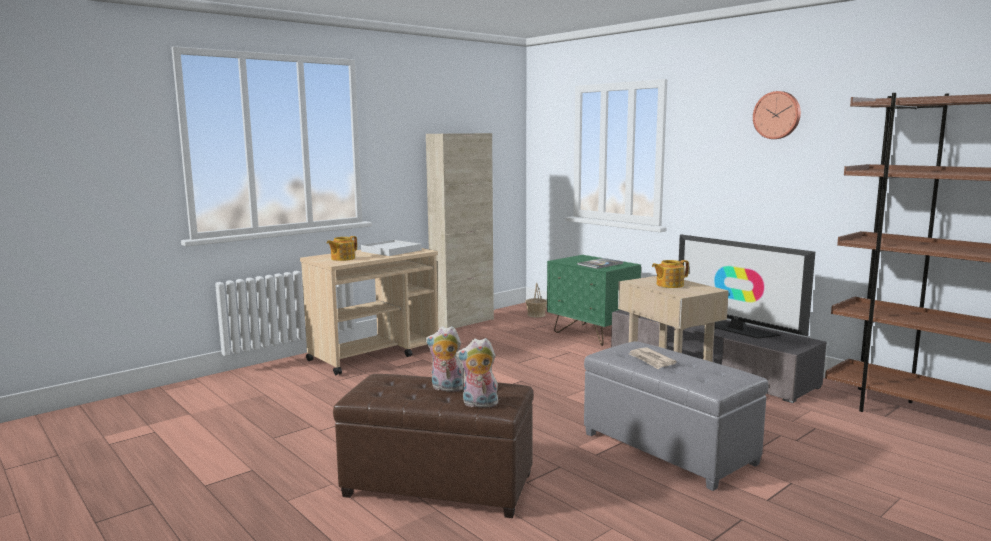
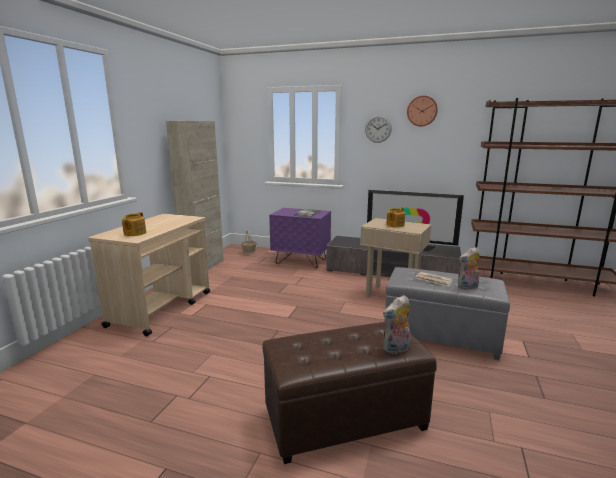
camera: 30 degrees left, 5 degrees up
white tray [361,240,422,256] -> none
plush toy [426,326,464,392] -> plush toy moved to [458,247,480,290]
green nightstand [547,255,641,346] -> purple nightstand [269,208,331,268]
none -> wall clock [365,115,392,143]

